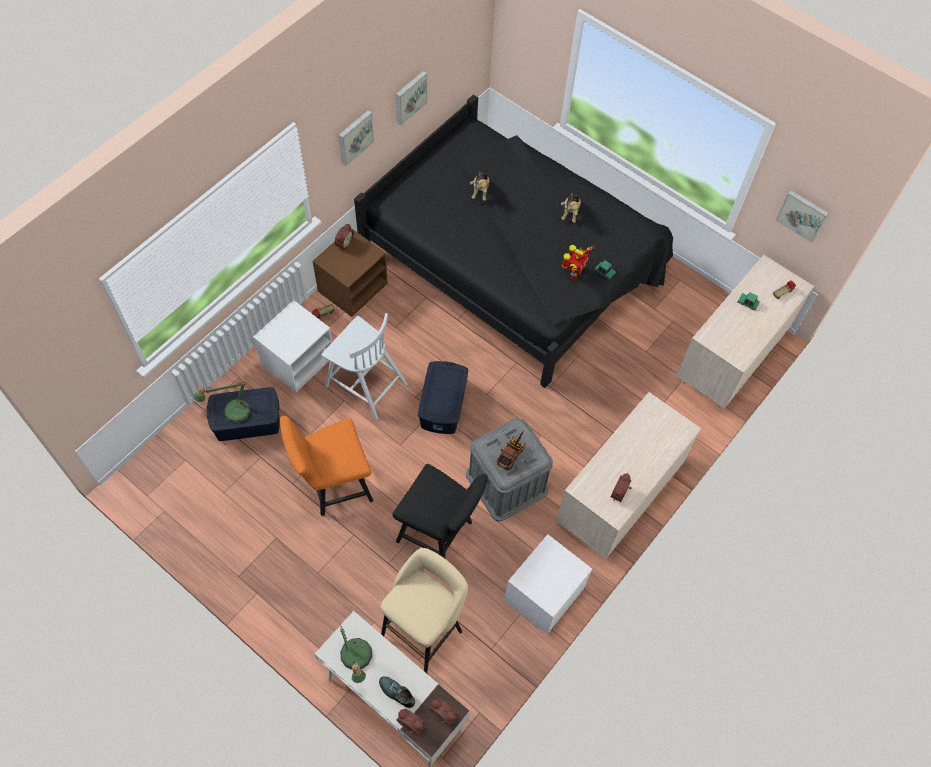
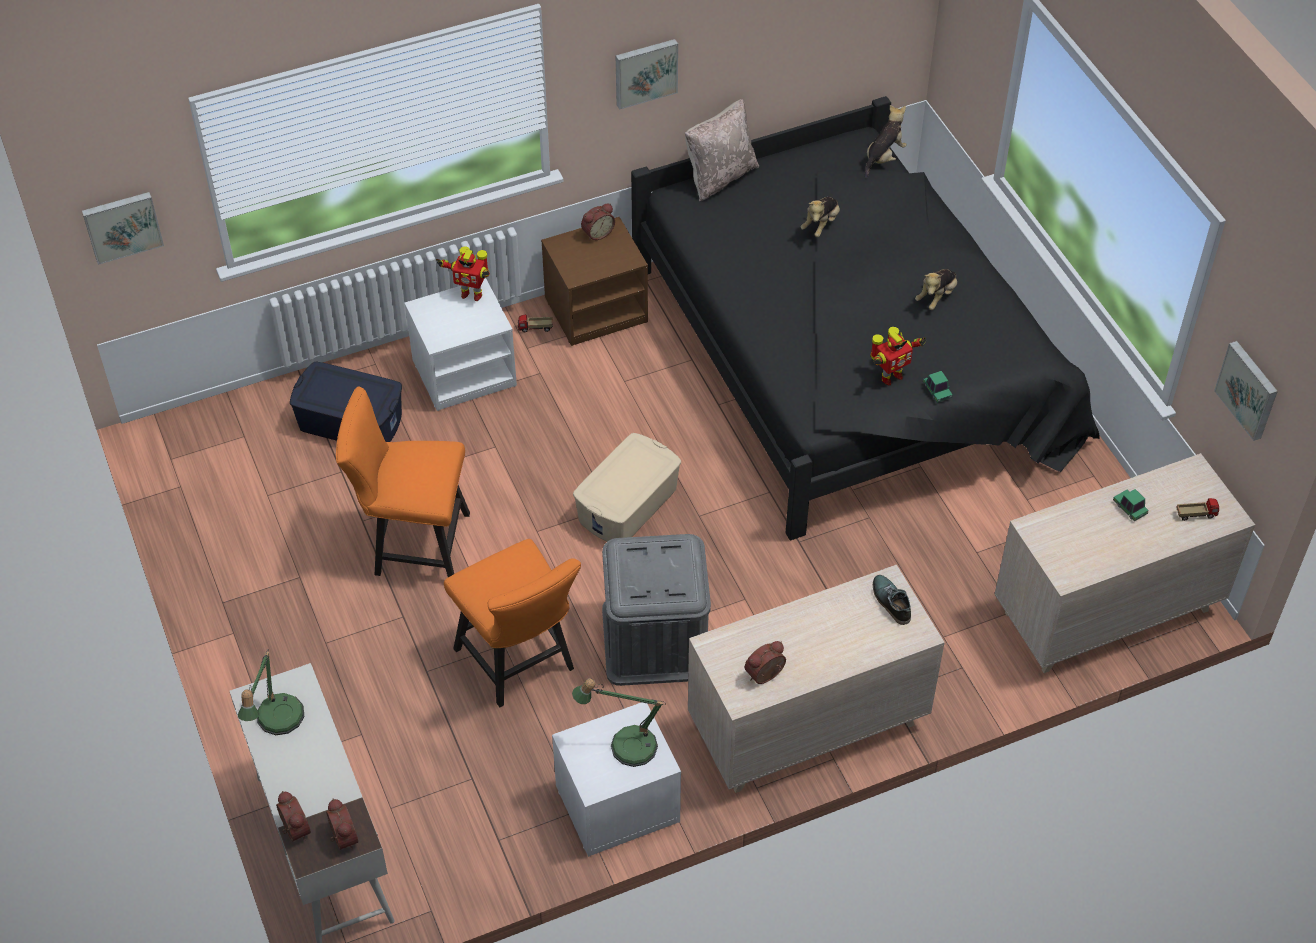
camera: 30 degrees right, 10 degrees down
table lamp [193,382,251,423] -> table lamp moved to [572,679,666,767]
white chair [322,313,408,420] -> none
shoe [379,676,415,708] -> shoe moved to [873,575,911,625]
beige stool [381,548,468,673] -> none
black chair [392,464,488,559] -> orange chair [444,539,581,707]
picture [396,71,427,126] -> picture moved to [82,192,164,265]
blue storage box [418,361,468,434] -> beige storage box [573,433,681,542]
toy truck [497,431,526,471] -> none
none -> toy robot [436,246,490,301]
none -> beige pillow [685,99,759,201]
none -> plush toy [865,105,907,178]

